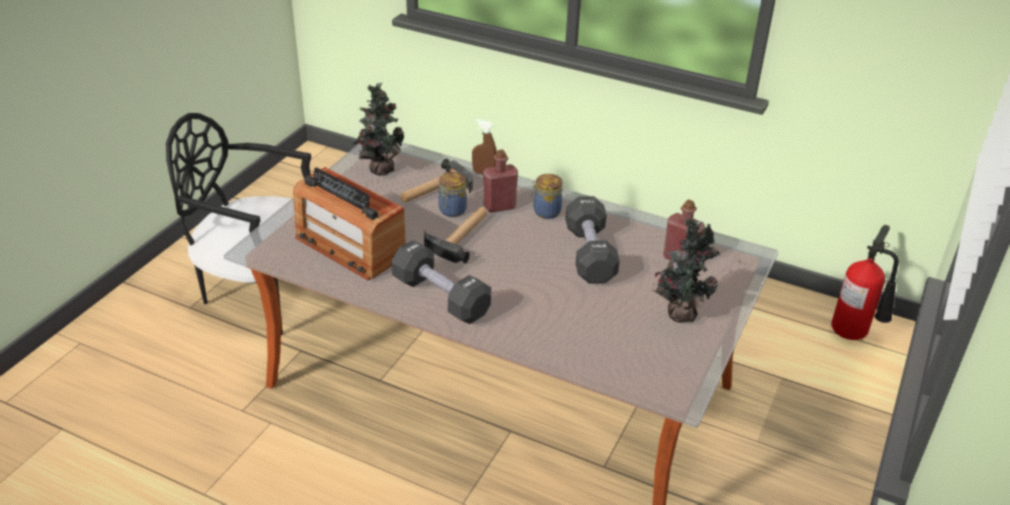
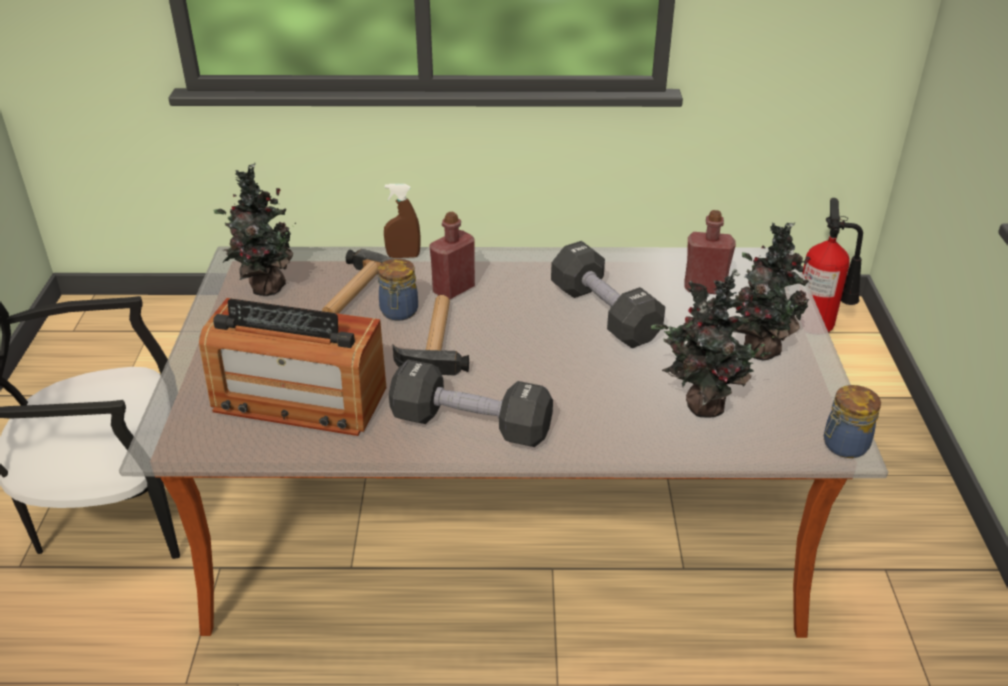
camera: 25 degrees left, 0 degrees up
jar [531,174,563,219] -> jar moved to [824,385,881,458]
none -> potted plant [651,269,779,418]

